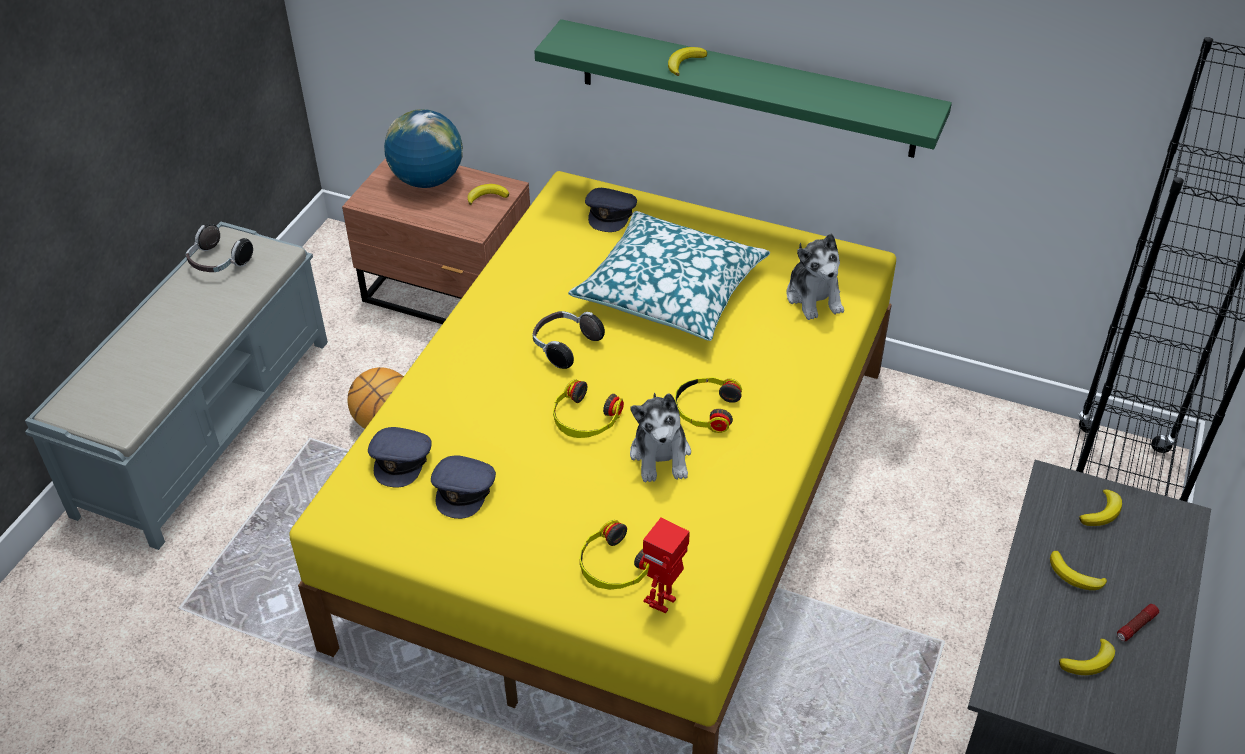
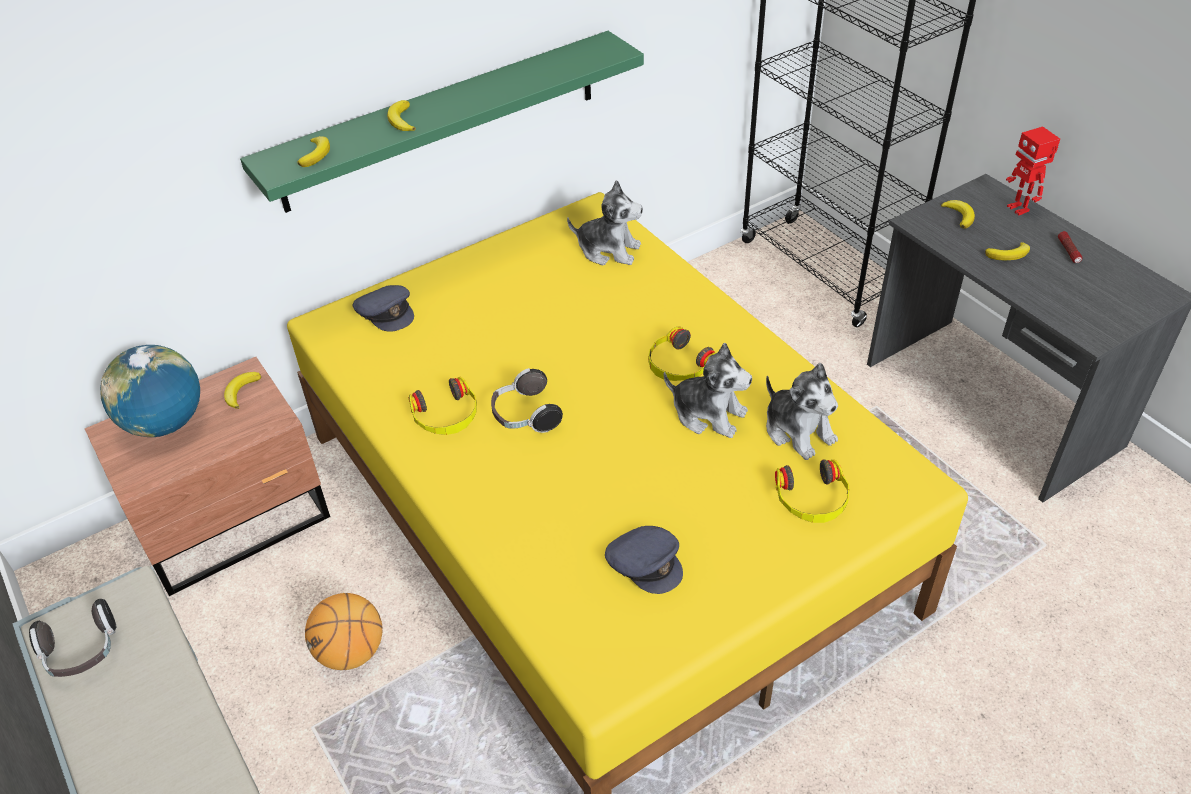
camera: 55 degrees left, 0 degrees up
grey cap [368,427,432,487] -> none
headphones [553,379,624,438] -> headphones moved to [408,377,477,435]
pillow [568,211,770,341] -> none
toy robot [643,518,690,613] -> toy robot moved to [1006,126,1060,216]
banana [1059,638,1115,675] -> banana moved to [298,136,330,167]
none -> plush toy [766,363,838,460]

